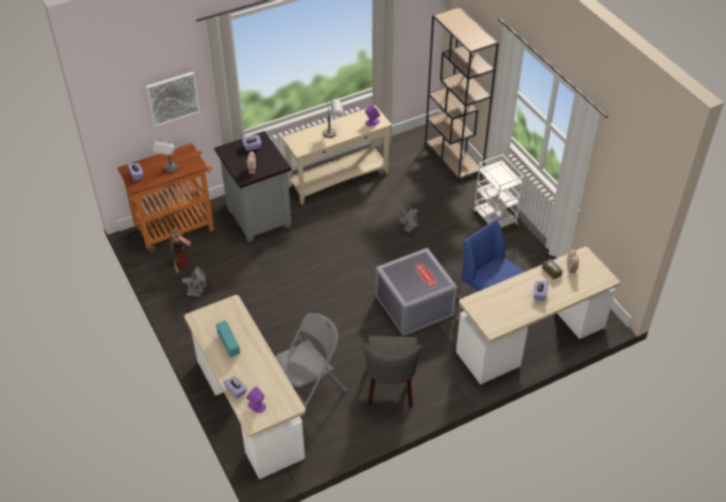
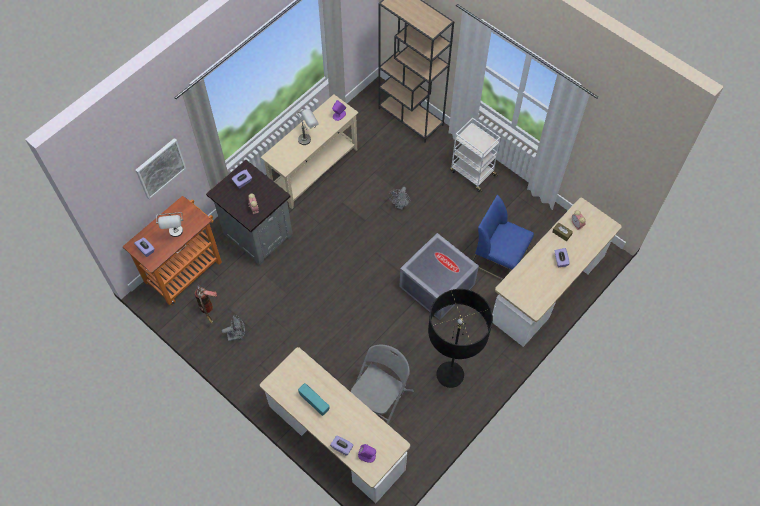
camera: 20 degrees left, 15 degrees up
grey chair [362,336,422,408] -> black floor lamp [428,289,493,388]

